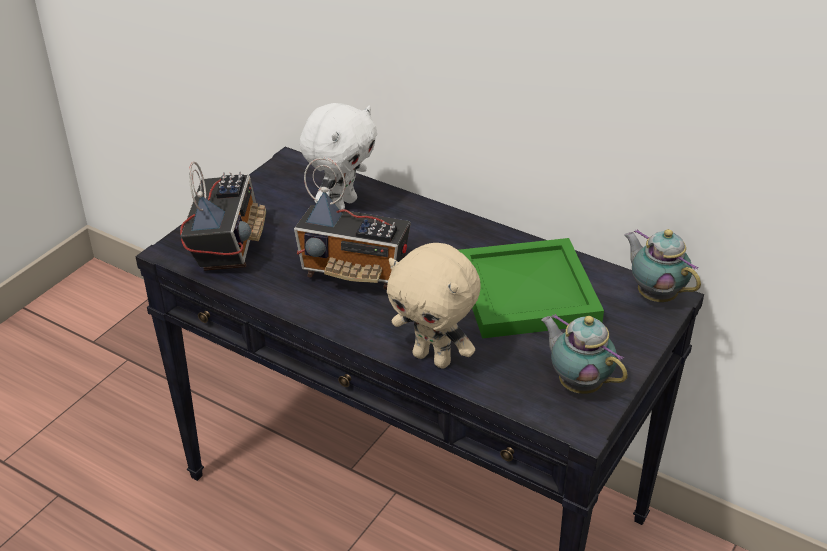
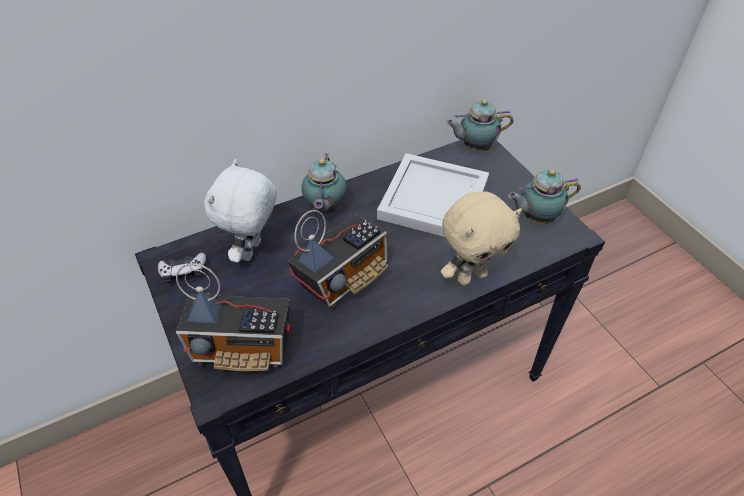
camera: 60 degrees left, 10 degrees up
radio [180,162,266,271] -> radio turned 150 degrees clockwise [176,263,290,371]
white plush toy [299,103,377,210] -> white plush toy turned 135 degrees counterclockwise [205,159,277,263]
green tray [458,238,604,338] -> white tray [377,153,489,237]
none -> game controller [158,253,207,284]
none -> teapot [301,154,347,213]

